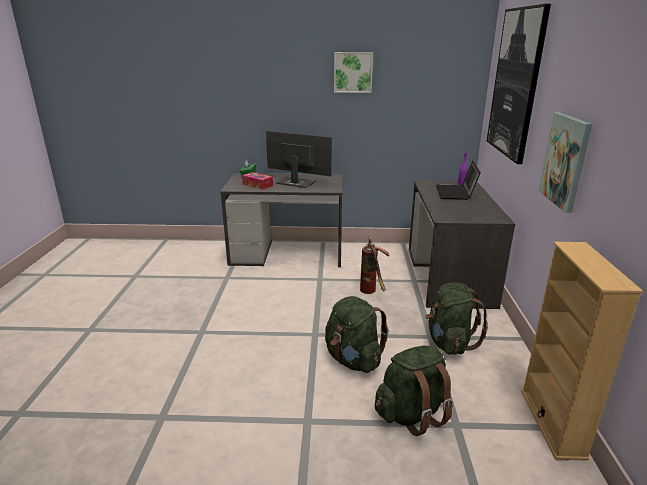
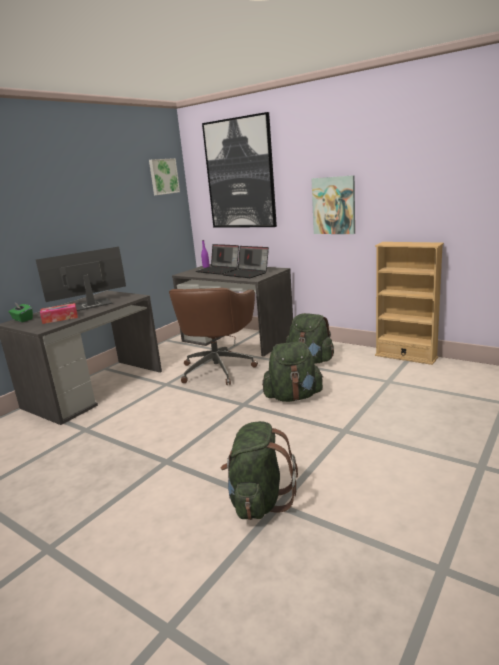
camera: 55 degrees left, 5 degrees down
picture [334,52,373,93] -> picture moved to [149,158,180,195]
fire extinguisher [360,236,390,294] -> brown office chair [169,288,258,385]
green backpack [375,346,453,436] -> green backpack moved to [221,421,298,520]
none -> laptop [222,246,269,278]

